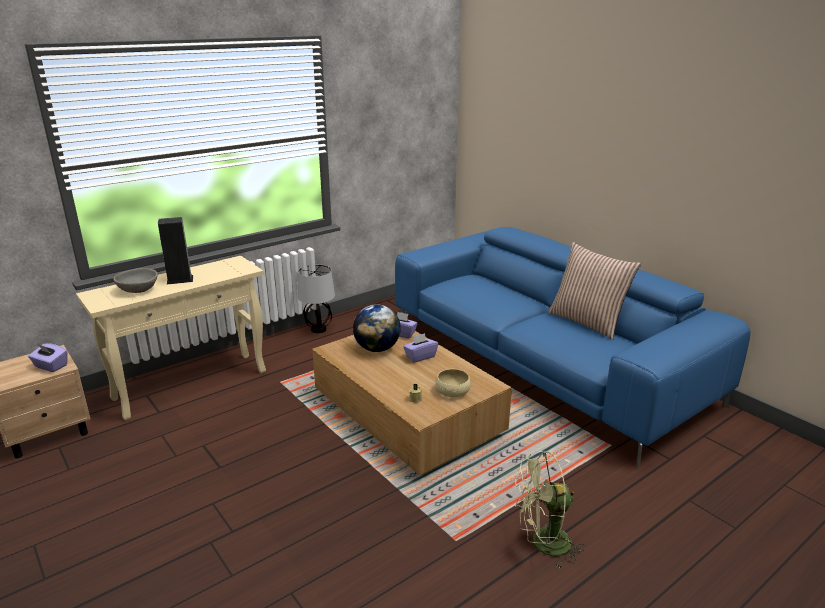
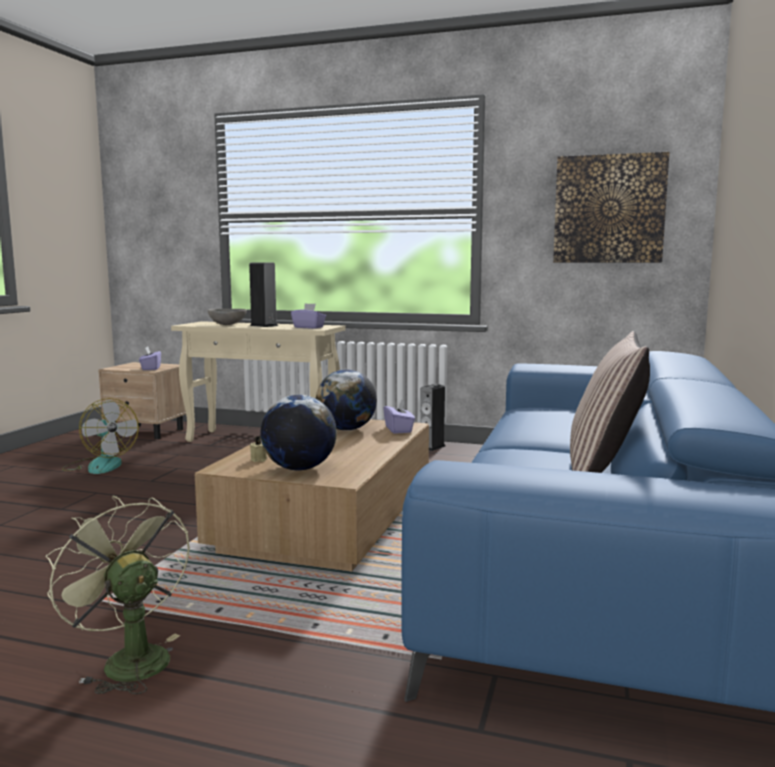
camera: 55 degrees right, 15 degrees down
table lamp [298,265,335,333] -> speaker [420,384,445,451]
purple tissue box [403,333,438,363] -> purple tissue box moved to [291,303,326,329]
beige bowl [436,369,471,397] -> globe [261,395,337,471]
none -> fan [62,398,139,474]
none -> picture [553,152,669,262]

